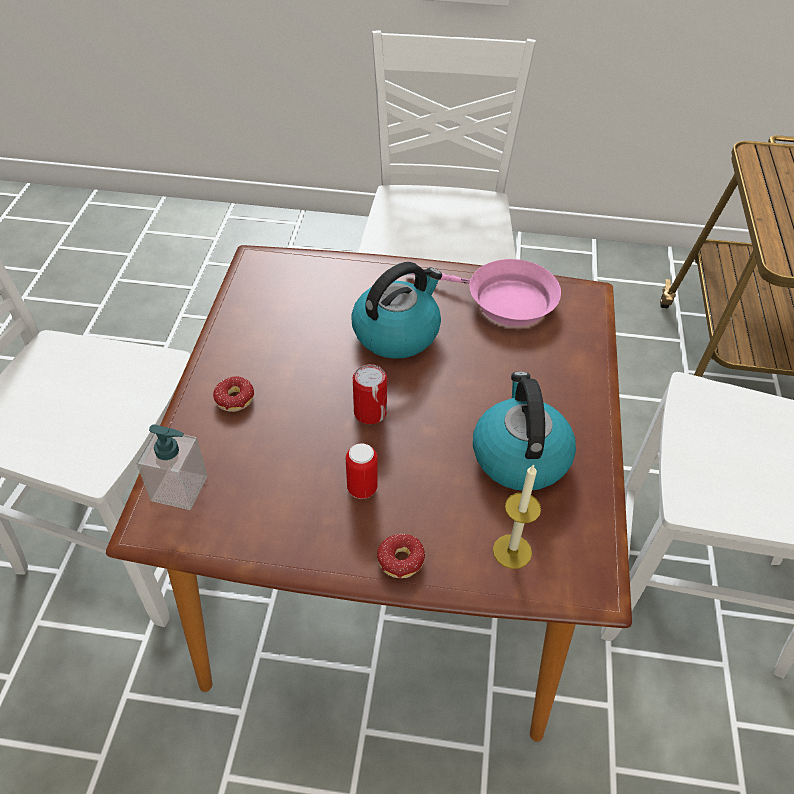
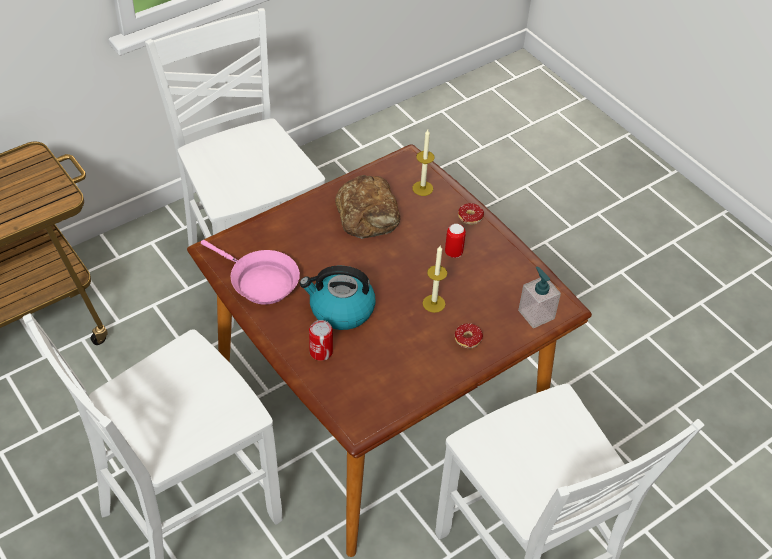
camera: 135 degrees left, 0 degrees up
can [353,364,387,424] -> can moved to [309,320,333,361]
pink frying pan [411,259,561,326] -> pink frying pan turned 150 degrees clockwise [201,240,300,305]
kettle [473,371,576,491] -> bread [335,175,400,239]
none -> candle [423,246,447,313]

